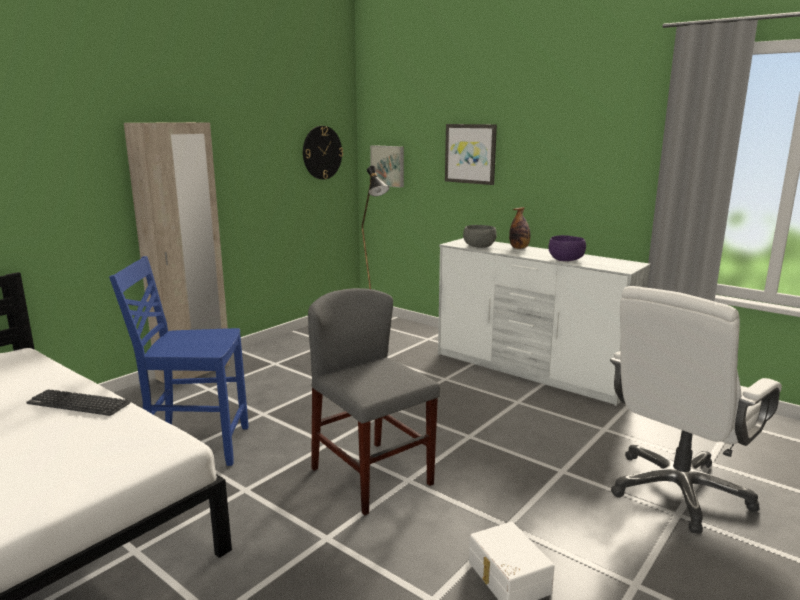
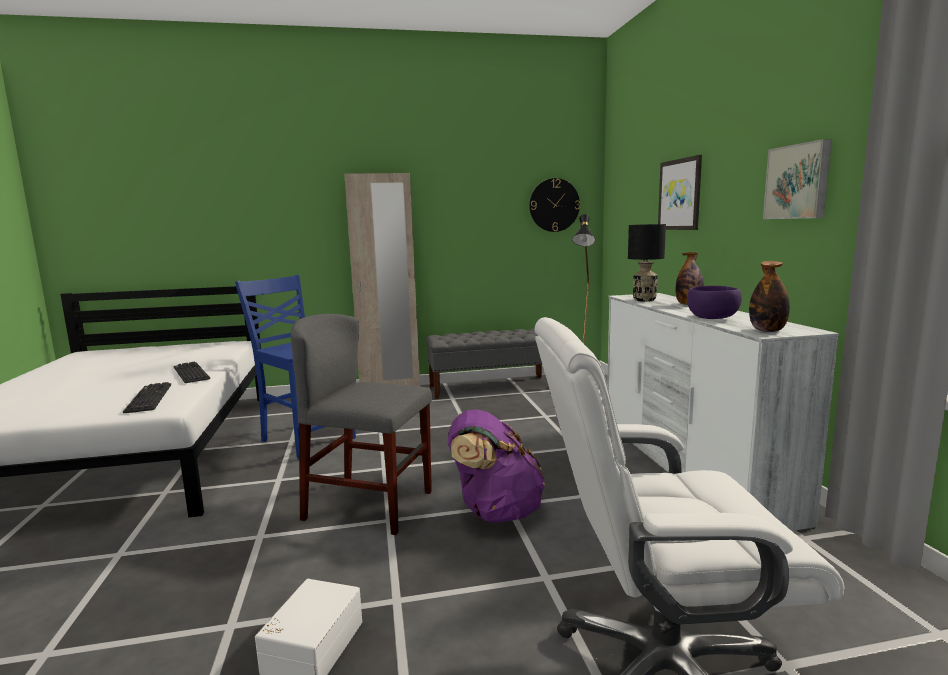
camera: 40 degrees right, 5 degrees down
grey chair [308,288,440,515] -> grey chair turned 75 degrees counterclockwise [291,314,432,535]
picture [370,145,404,187] -> picture moved to [763,139,832,219]
grey bowl [463,225,496,248] -> black table lamp [628,224,666,302]
none -> keyboard [123,382,171,413]
none -> grey bench [425,329,542,399]
none -> purple backpack [448,410,545,523]
none -> bottle [749,261,790,332]

